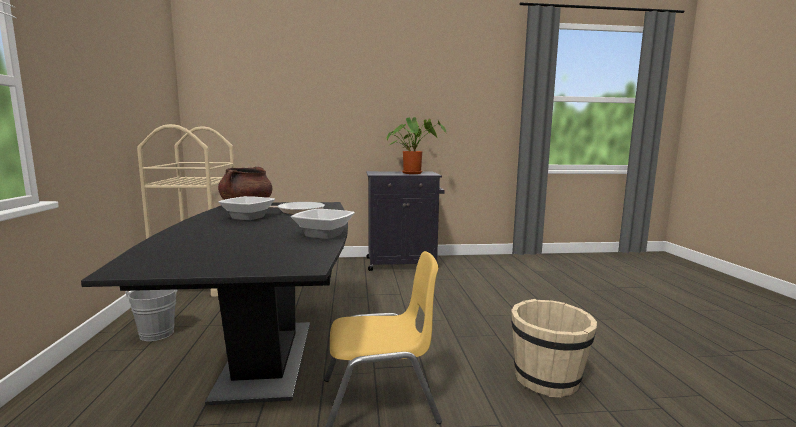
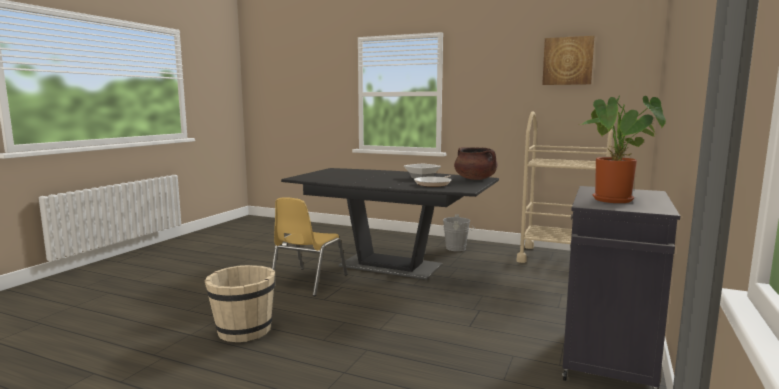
camera: 120 degrees right, 0 degrees up
bowl [291,209,355,239] -> none
none -> picture [542,36,595,85]

